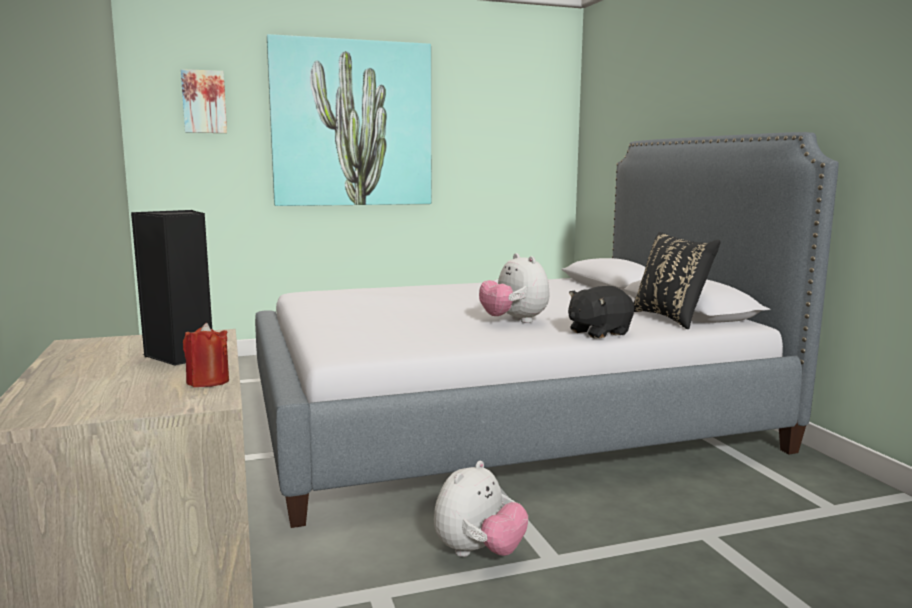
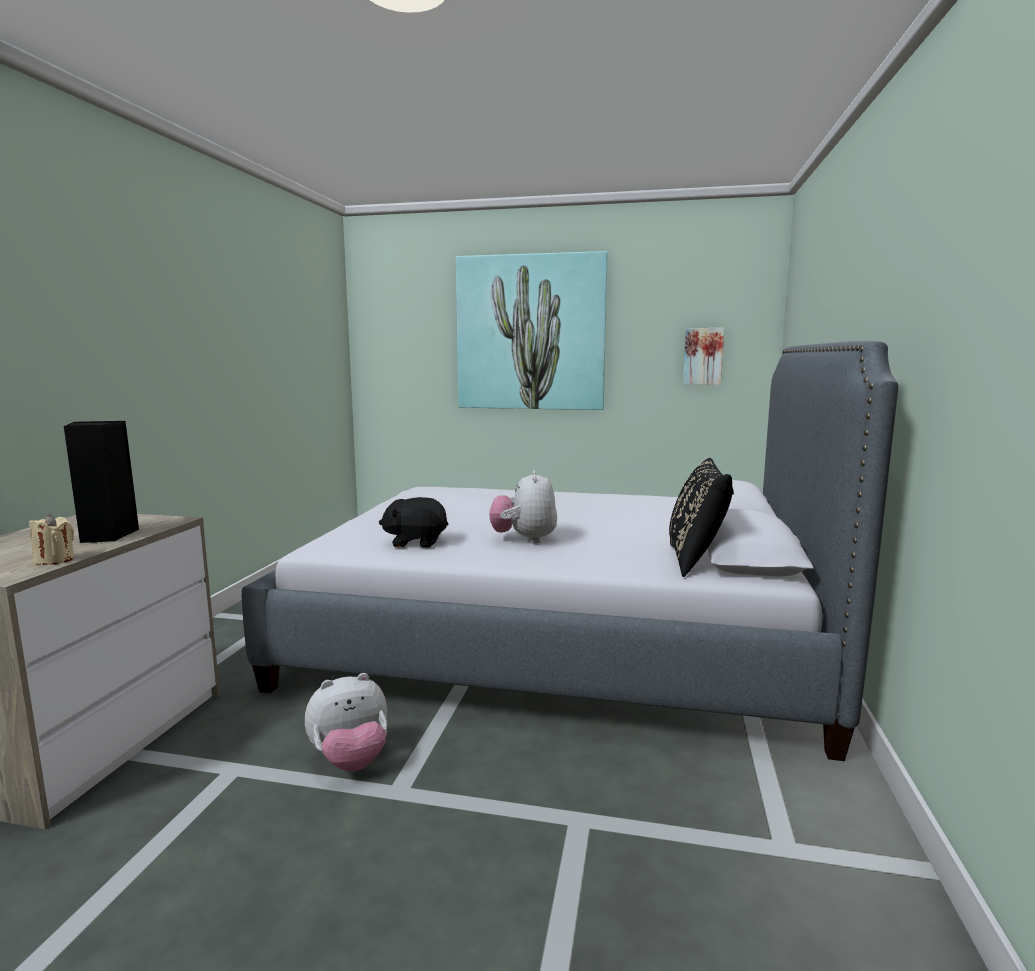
camera: 30 degrees right, 0 degrees up
picture [181,69,227,133] -> picture moved to [683,328,724,385]
red candle [183,323,229,387] -> beige candle [29,514,74,565]
black plush toy [568,286,634,339] -> black plush toy moved to [379,497,448,548]

